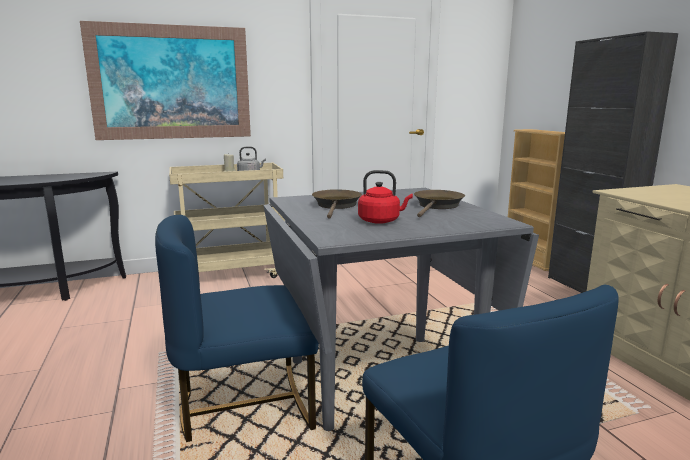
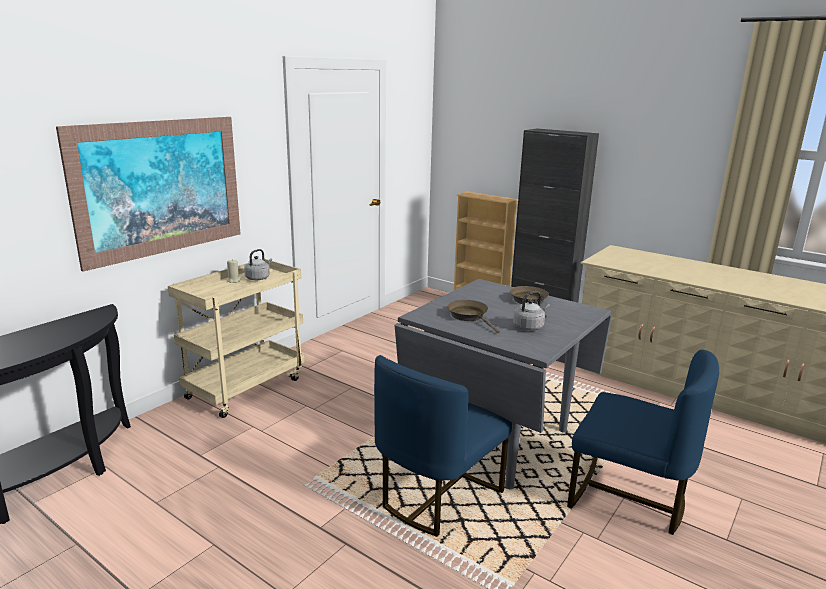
camera: 35 degrees left, 5 degrees up
red kettle [358,170,413,224] -> grey kettle [513,291,550,331]

